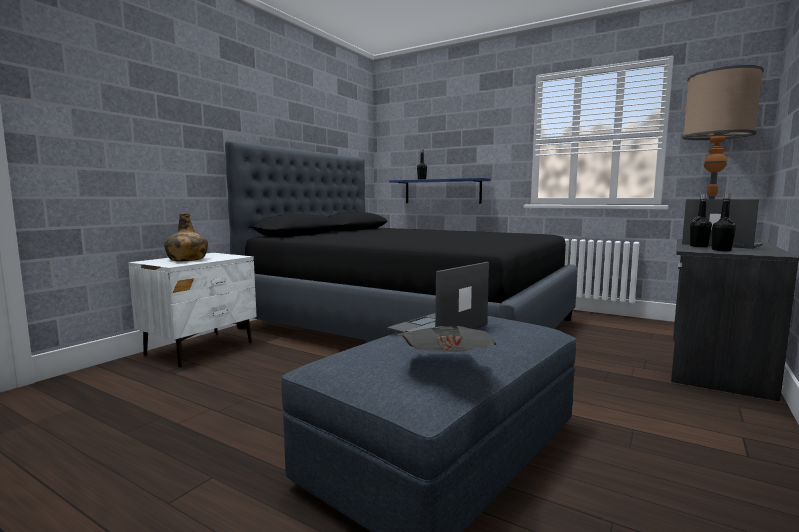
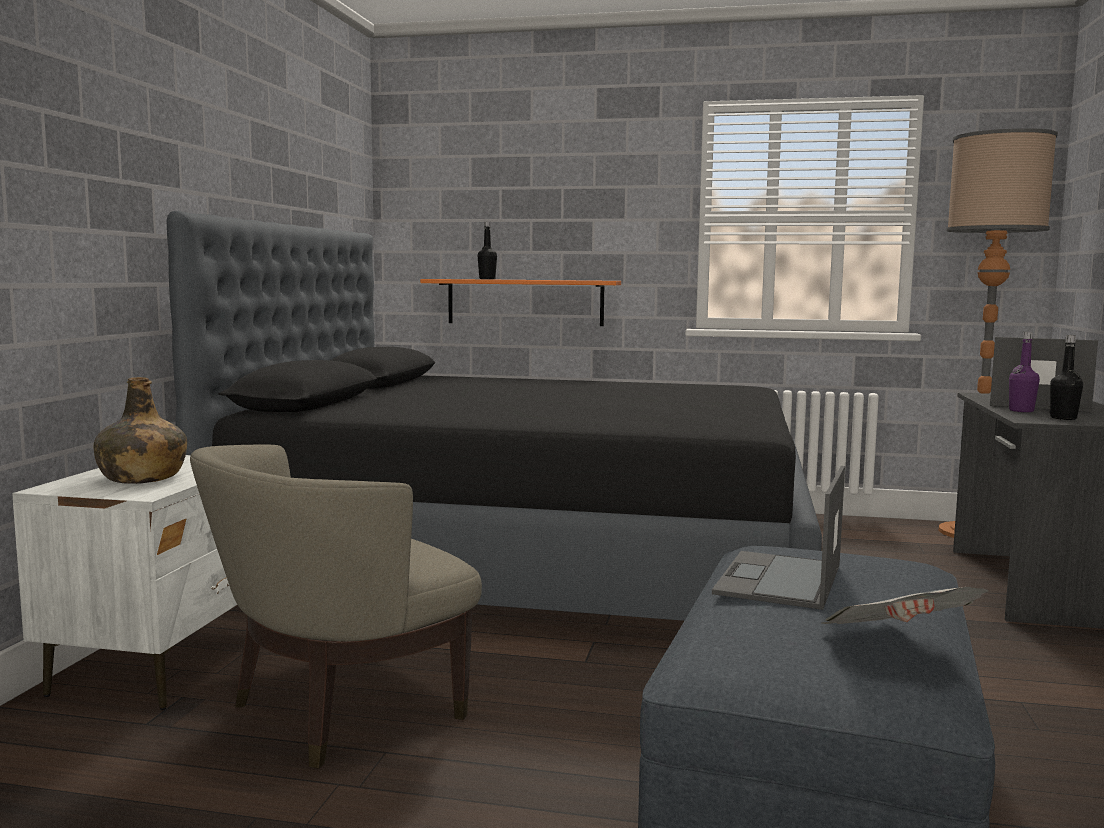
camera: 20 degrees left, 0 degrees up
blue shelf [389,178,491,204] -> orange shelf [420,279,621,326]
black bottle [690,194,712,247] -> purple bottle [1009,332,1040,412]
none -> beige armchair [190,445,482,769]

